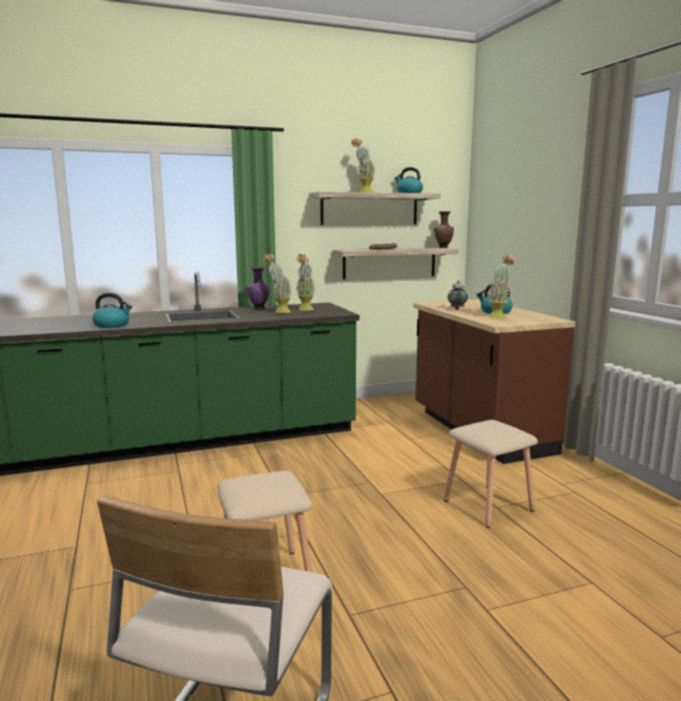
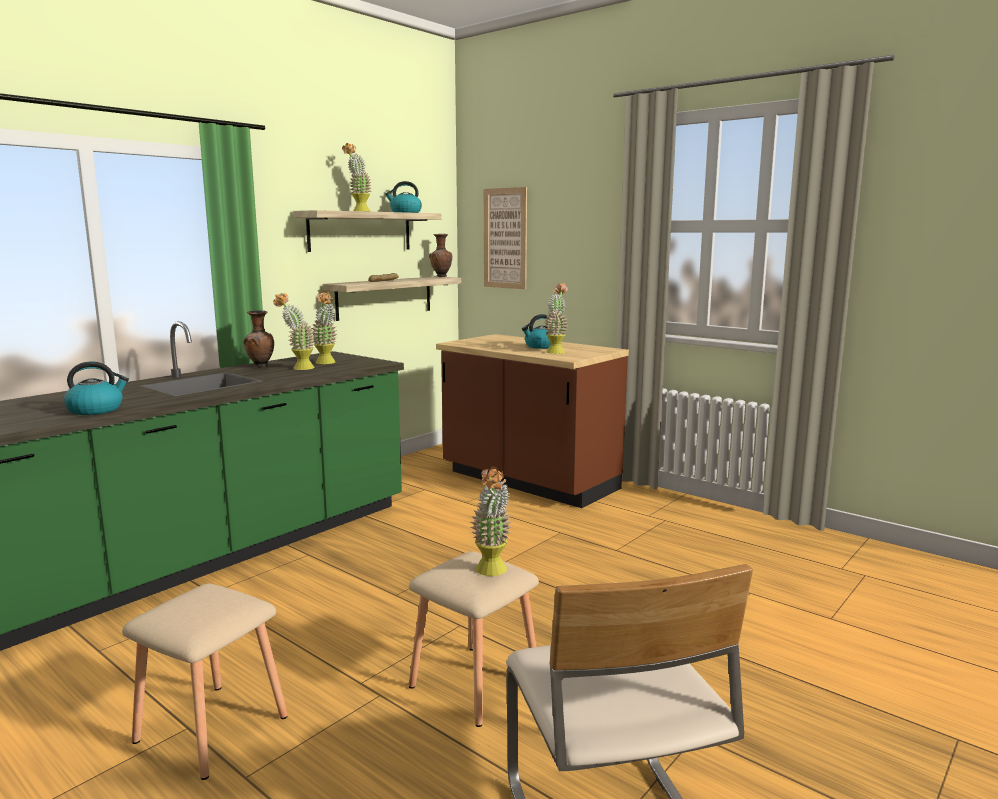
camera: 30 degrees left, 0 degrees up
purple vase [246,267,270,309] -> brown vase [243,310,274,368]
beige stool [443,420,538,528] -> beige stool moved to [122,584,288,780]
teapot [447,281,468,310] -> none
none -> potted plant [471,466,512,576]
none -> picture [484,187,527,289]

